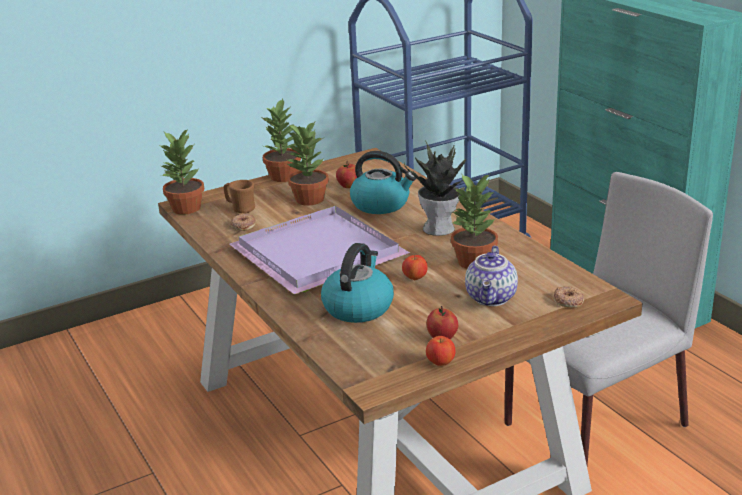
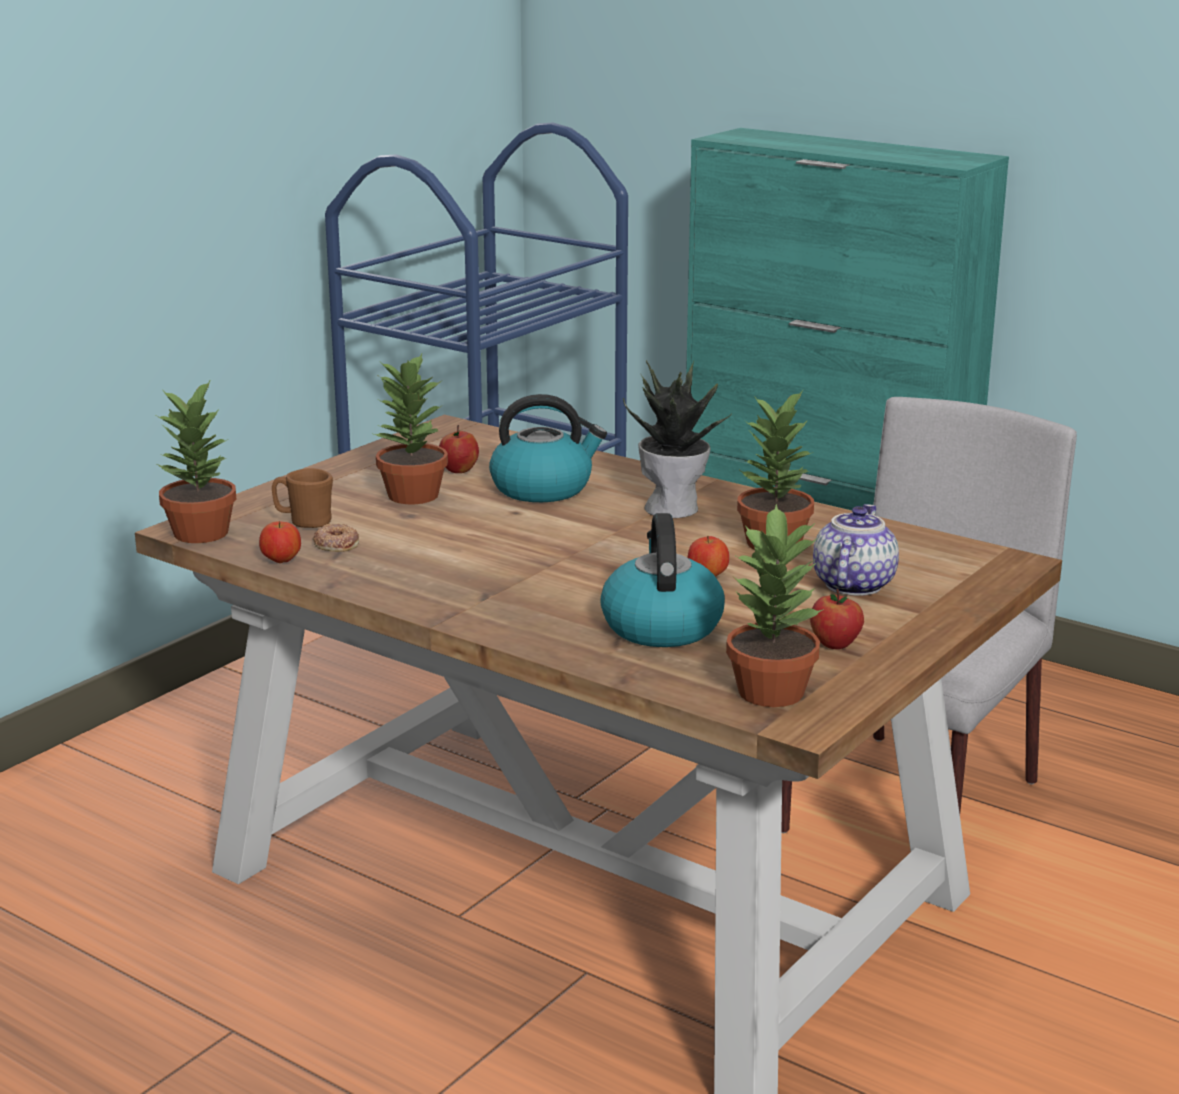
camera: 25 degrees left, 5 degrees down
purple tray [230,206,410,295] -> none
potted plant [263,98,301,182] -> potted plant moved to [726,504,824,707]
apple [426,336,455,366] -> apple moved to [259,521,301,563]
teapot [465,245,518,306] -> teapot turned 150 degrees counterclockwise [813,504,899,596]
donut [553,286,584,308] -> none

